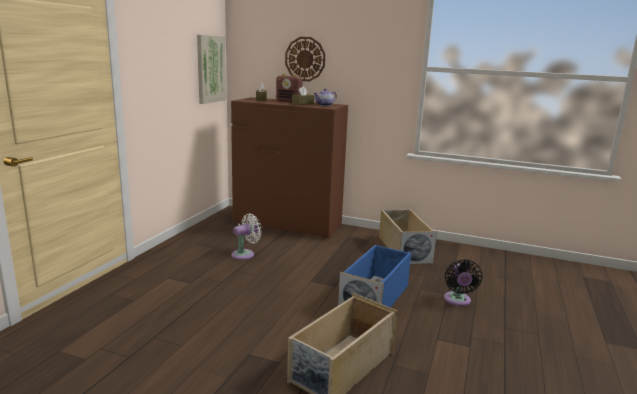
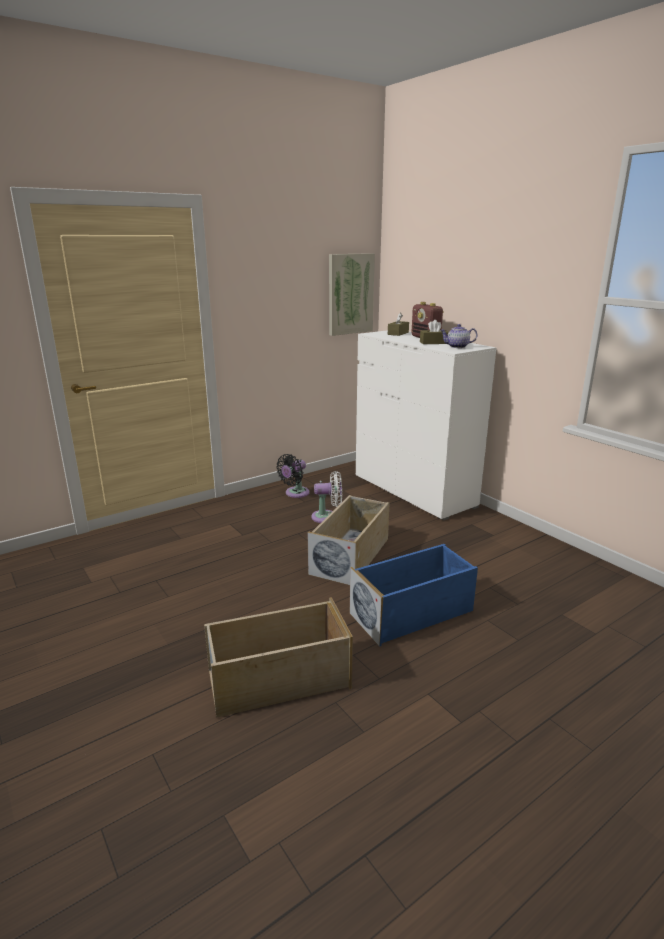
camera: 35 degrees right, 5 degrees up
brown dresser [231,97,348,239] -> white dresser [356,330,496,521]
wall clock [285,37,325,82] -> none
beige storage box [379,209,437,264] -> beige storage box moved to [307,495,389,585]
black fan [444,259,483,306] -> black fan moved to [276,454,310,498]

